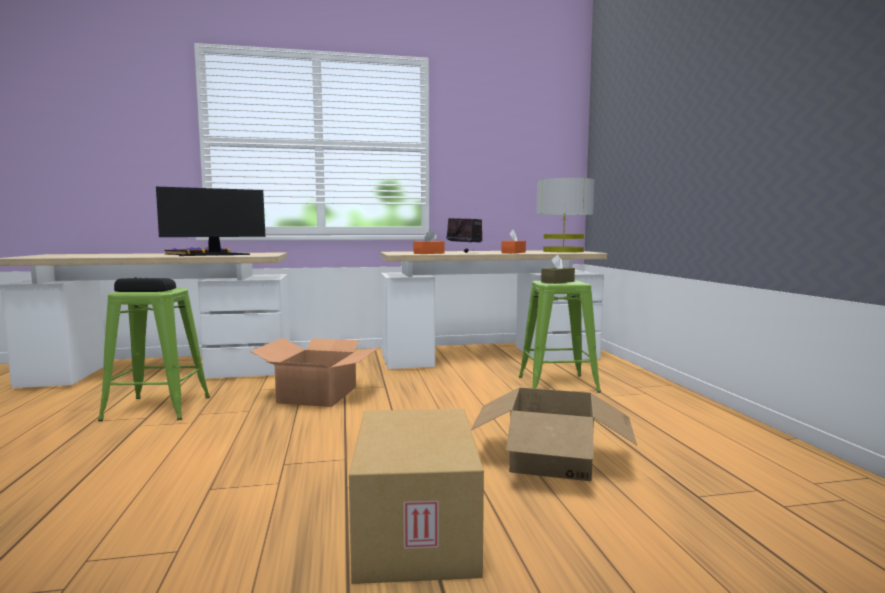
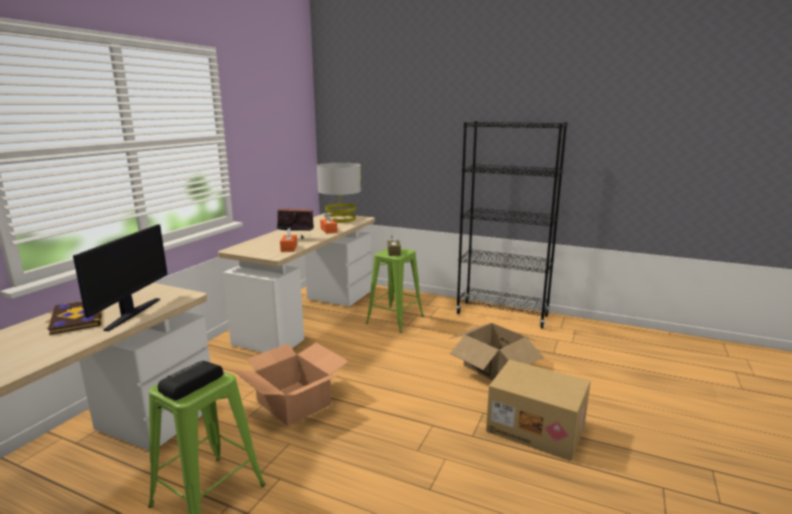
camera: 55 degrees left, 10 degrees up
none -> black bookcase [456,121,567,328]

